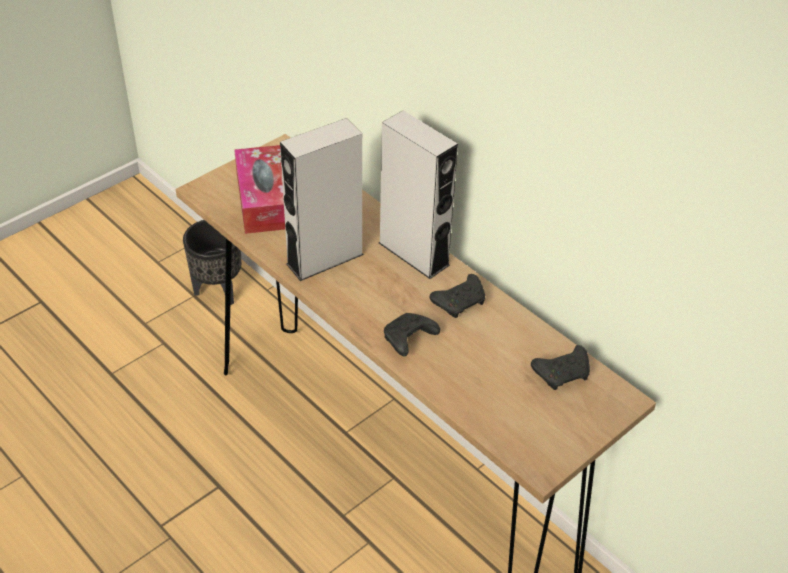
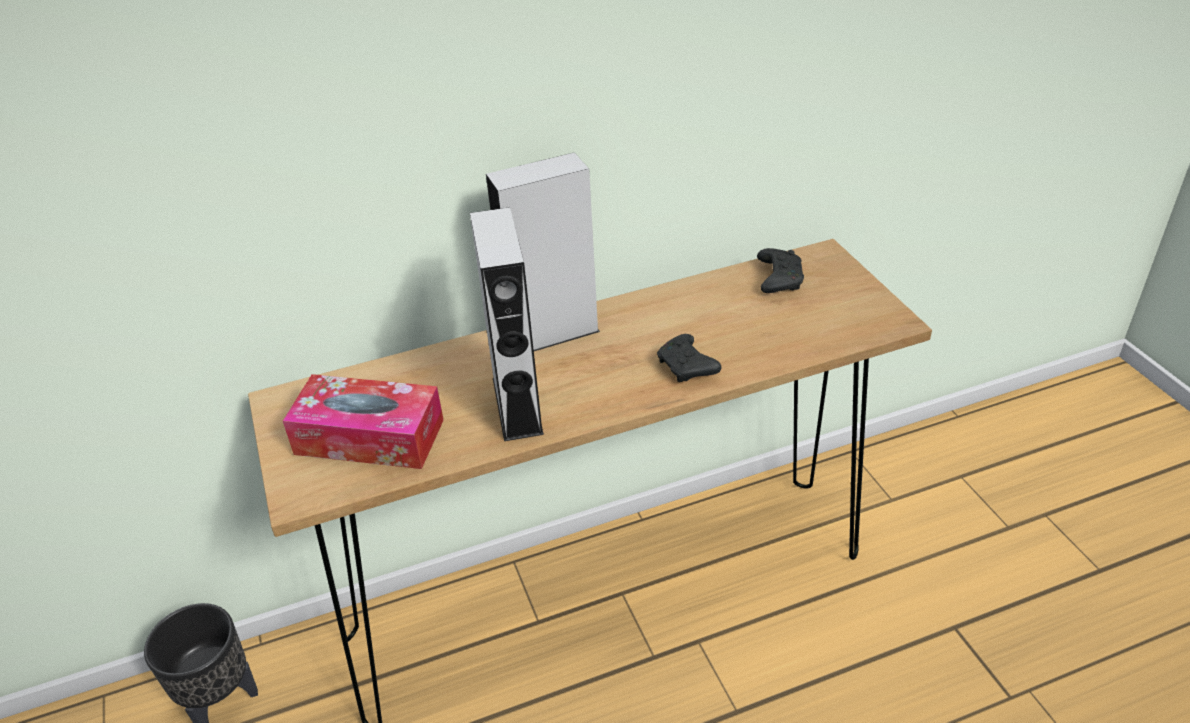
camera: 65 degrees left, 5 degrees down
black game controller [430,274,485,318] -> none

